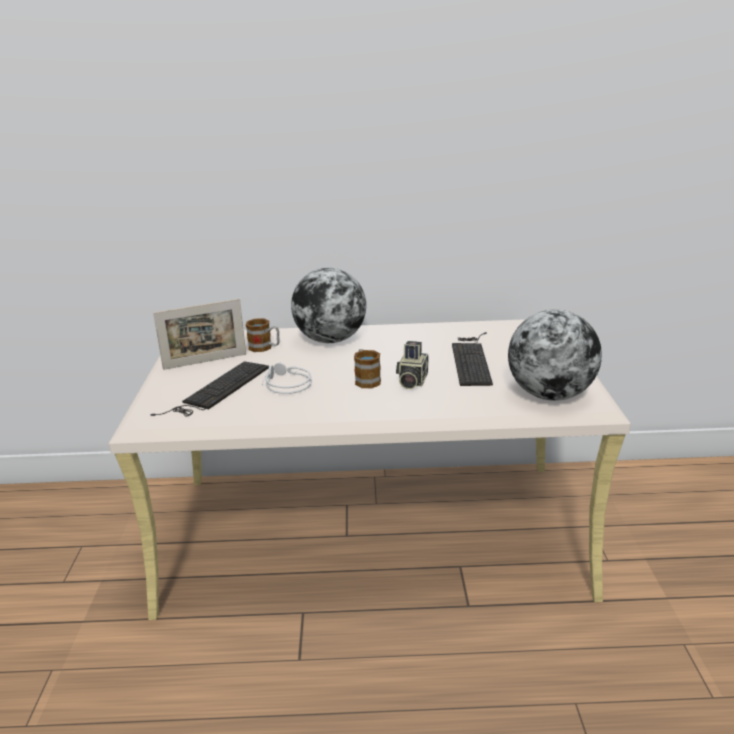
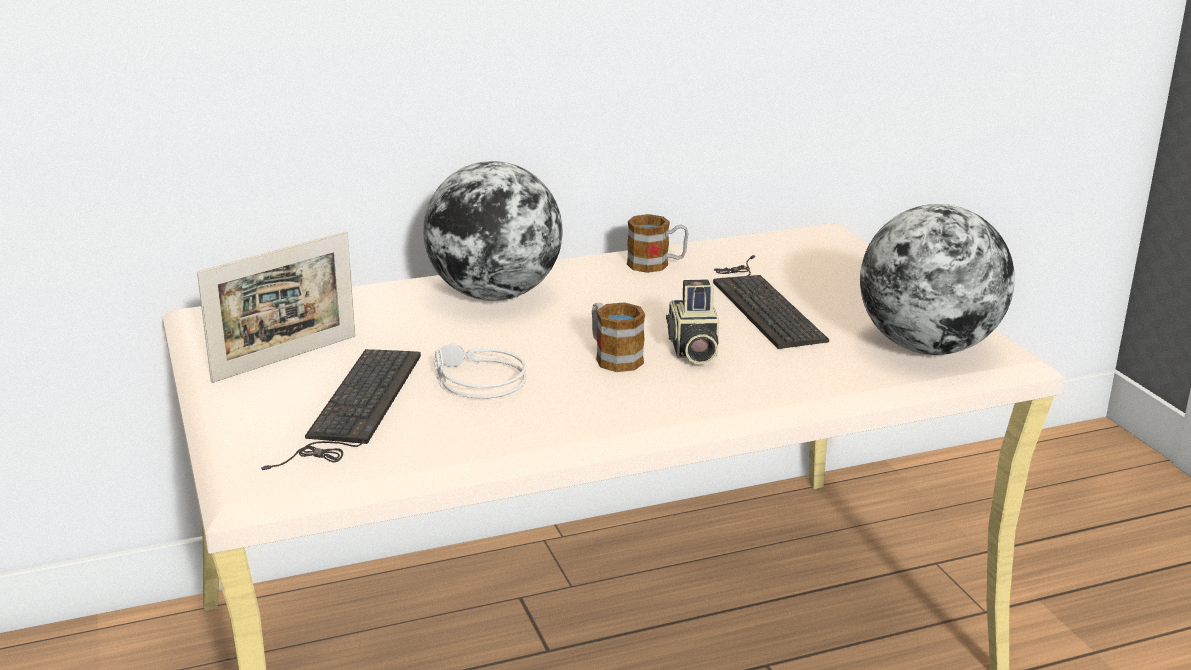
camera: 20 degrees left, 0 degrees up
mug [246,318,280,352] -> mug moved to [627,214,688,273]

